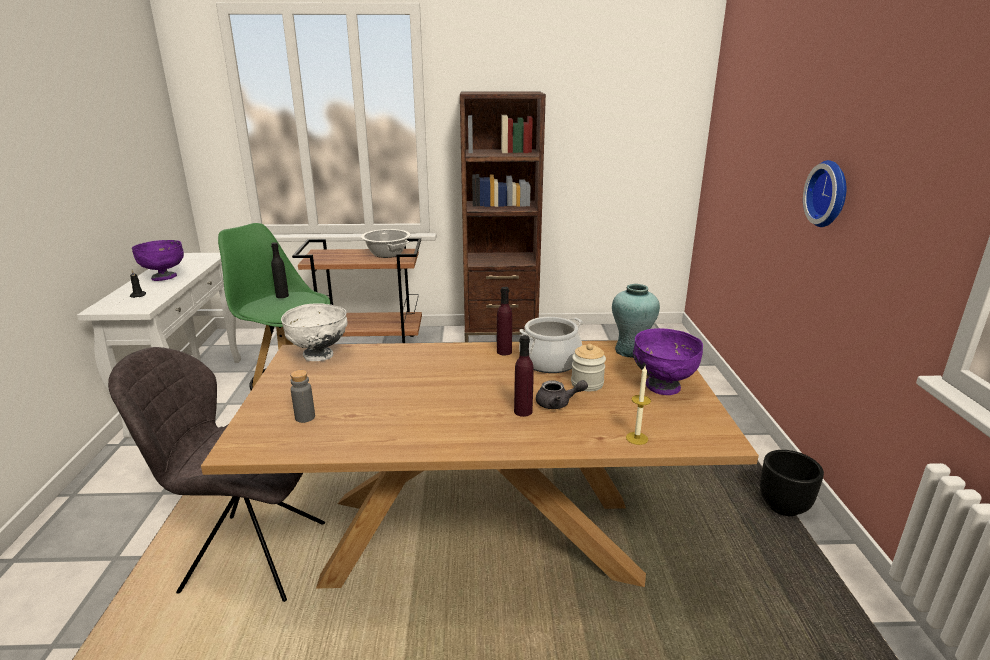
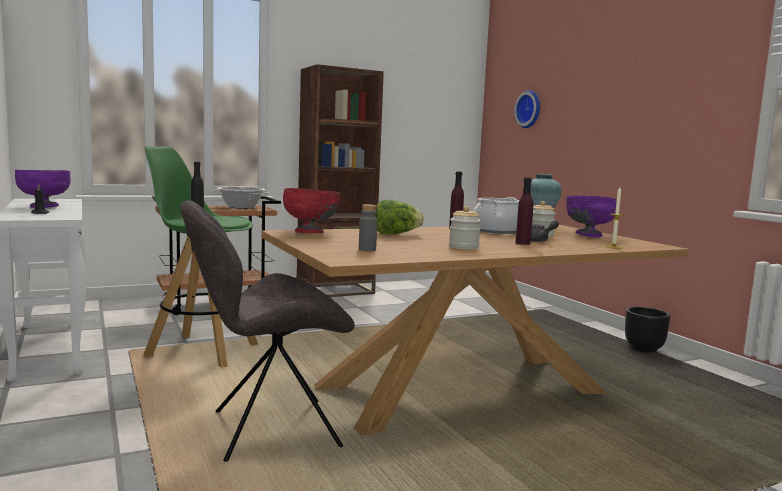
camera: 25 degrees left, 15 degrees down
white bowl [281,303,348,361] -> red bowl [283,188,339,233]
wall clock [803,160,846,227] -> wall clock moved to [514,90,540,128]
none -> lettuce [375,200,424,235]
none -> jar [449,206,481,250]

